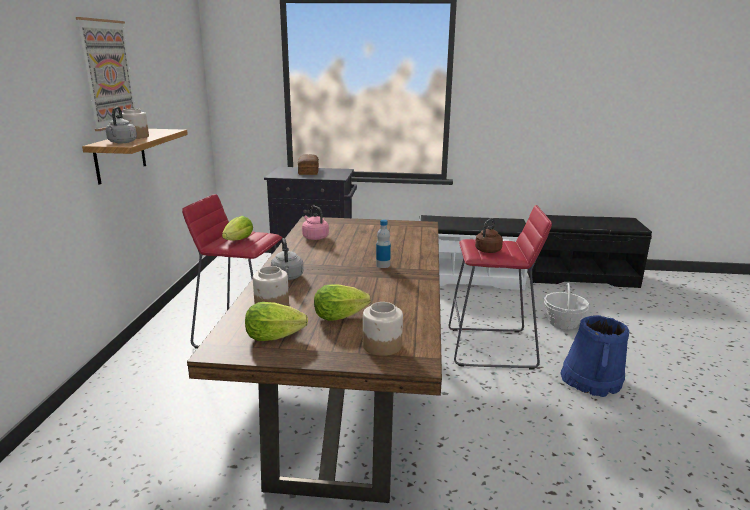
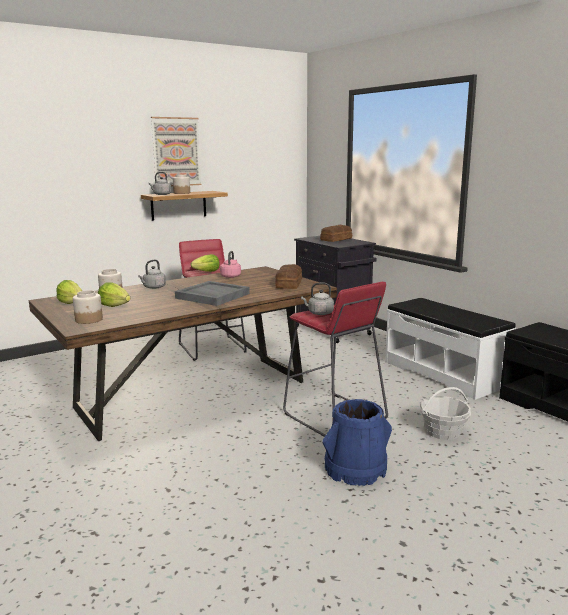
camera: 50 degrees right, 5 degrees down
bottle [376,219,391,268] -> grey tray [175,281,250,306]
brown kettle [475,218,503,253] -> grey kettle [301,283,334,315]
none -> bread [275,264,302,289]

